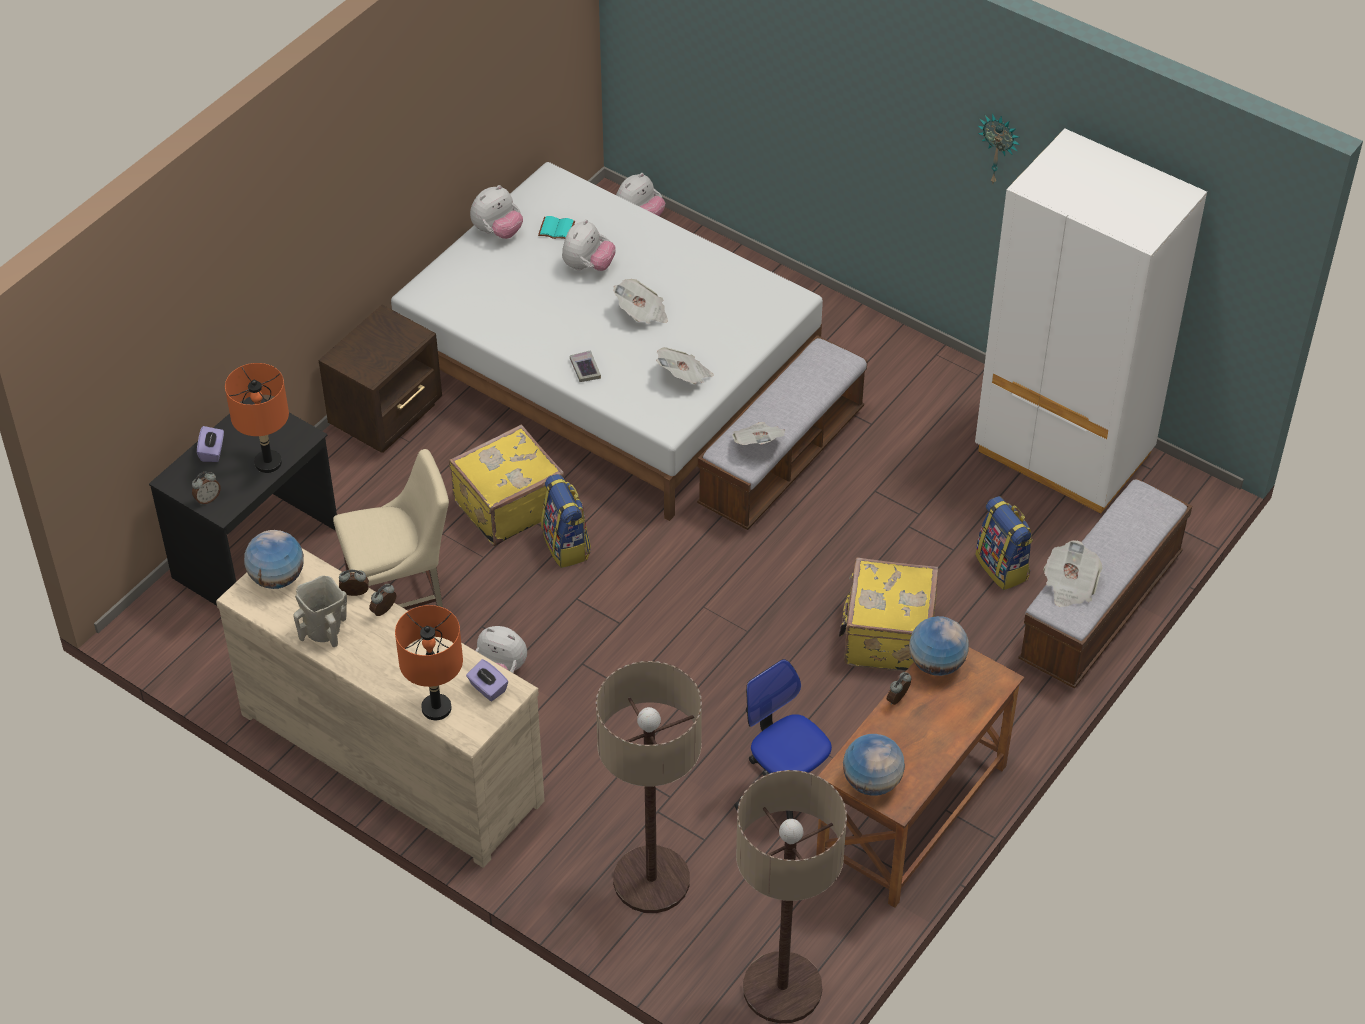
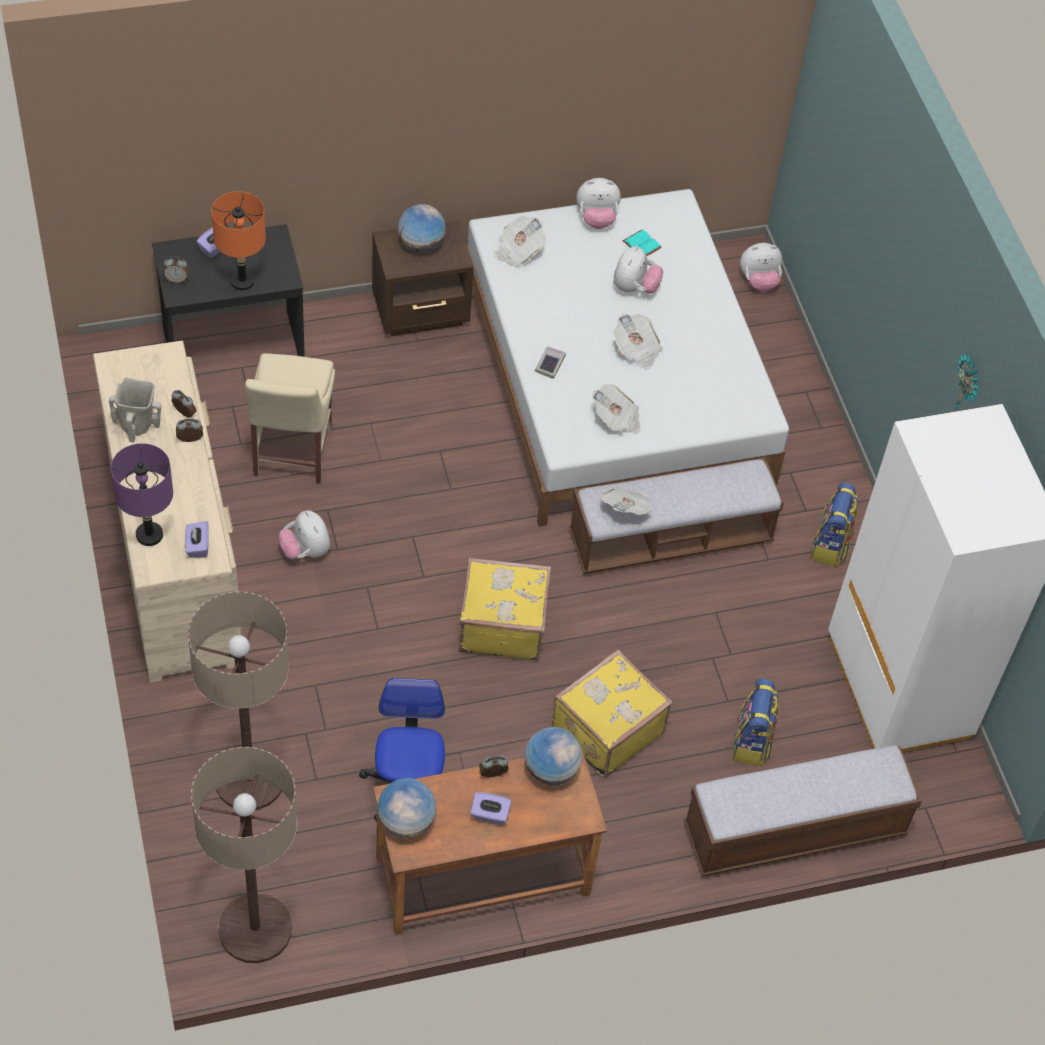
camera: 35 degrees right, 5 degrees up
globe [244,530,304,589] -> globe moved to [398,204,446,252]
beige chair [333,449,449,610] -> beige chair turned 75 degrees clockwise [245,353,335,484]
orange table lamp [395,605,463,720] -> purple table lamp [111,443,173,546]
yellow suitcase [449,424,564,546] -> yellow suitcase moved to [459,557,551,660]
backpack [541,474,591,568] -> backpack moved to [811,482,858,567]
plush toy [562,219,616,271] -> plush toy turned 45 degrees counterclockwise [614,246,663,294]
newspaper [1043,540,1102,607] -> newspaper moved to [493,216,546,267]
none -> purple tissue box [471,792,511,825]

